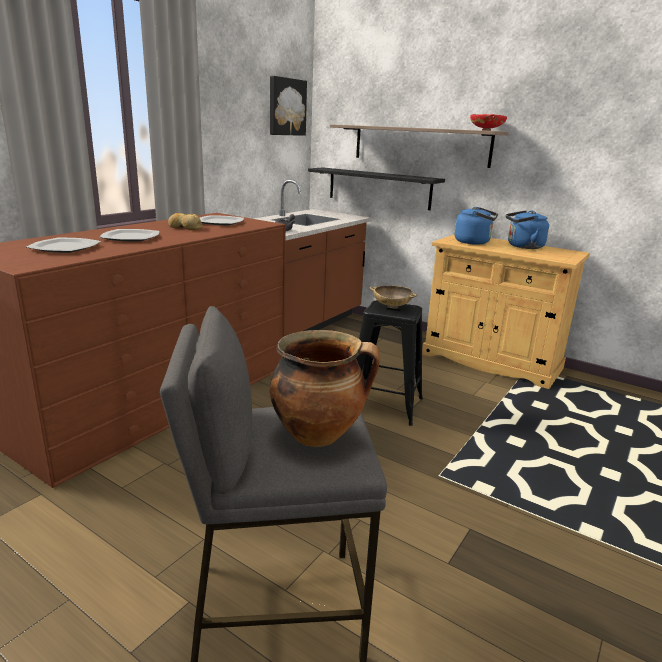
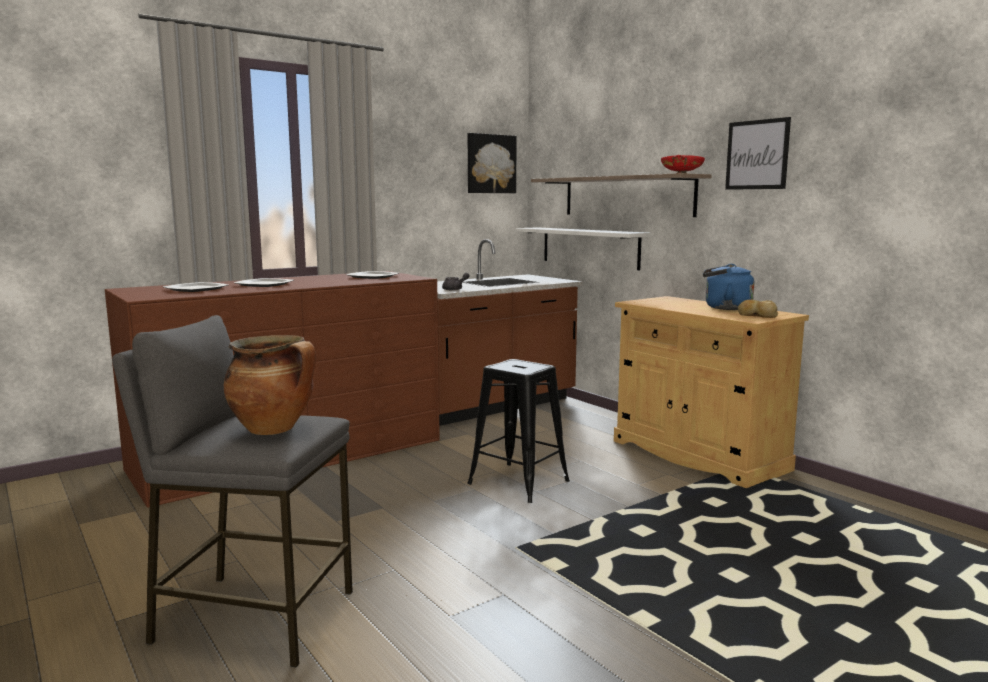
camera: 20 degrees right, 10 degrees down
bread [168,213,203,230] -> bread moved to [738,300,778,318]
black shelf [308,168,445,210] -> white shelf [515,227,653,270]
beige bowl [370,285,417,309] -> none
blue kettle [454,207,498,245] -> none
none -> picture [725,117,791,190]

